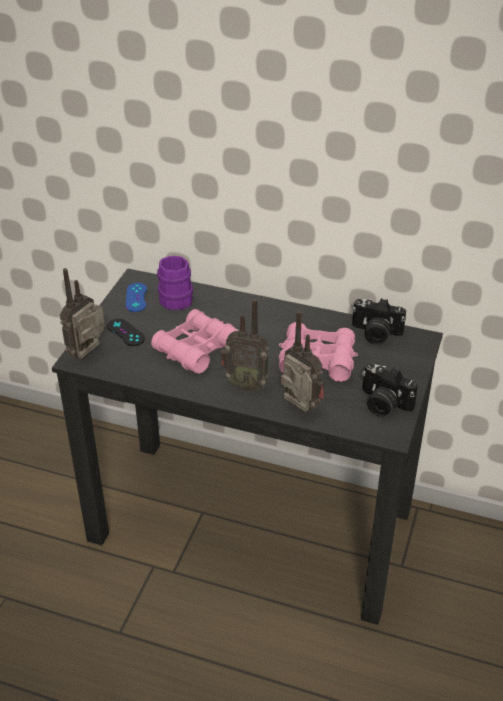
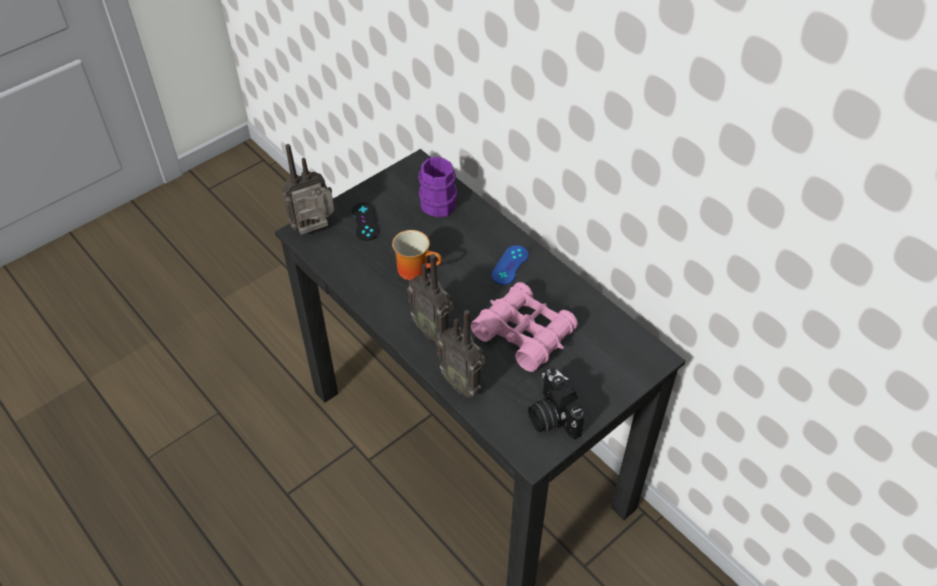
camera: 30 degrees right, 10 degrees up
blue game controller [126,283,147,312] -> blue game controller moved to [491,245,528,285]
pink binoculars [151,309,238,374] -> mug [392,230,442,280]
radio [281,311,325,412] -> radio turned 150 degrees clockwise [436,310,485,397]
camera [352,298,406,345] -> none

